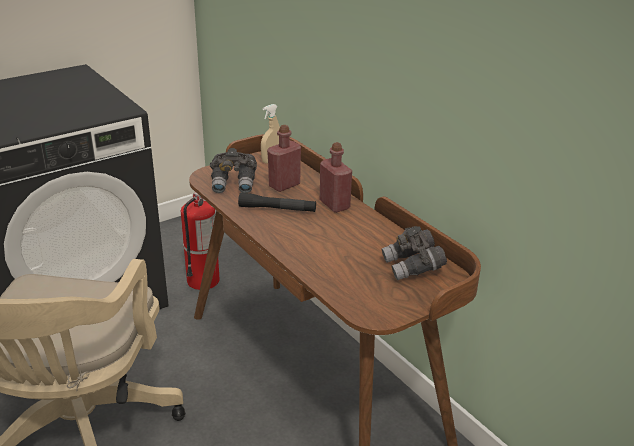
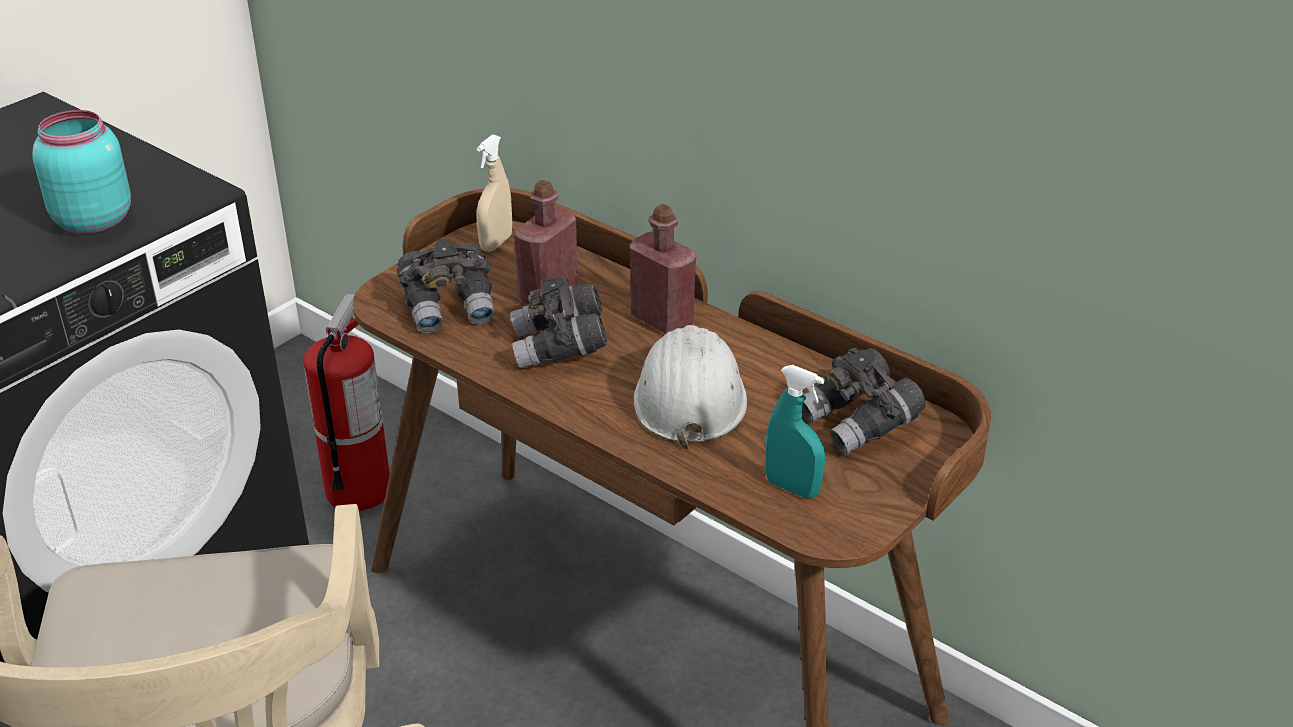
camera: 15 degrees left, 5 degrees up
black flashlight [238,193,316,212] -> grey binoculars [510,277,608,368]
none -> turquoise jar [32,110,131,234]
none -> white hard hat [633,325,747,449]
none -> turquoise spray bottle [765,365,825,498]

